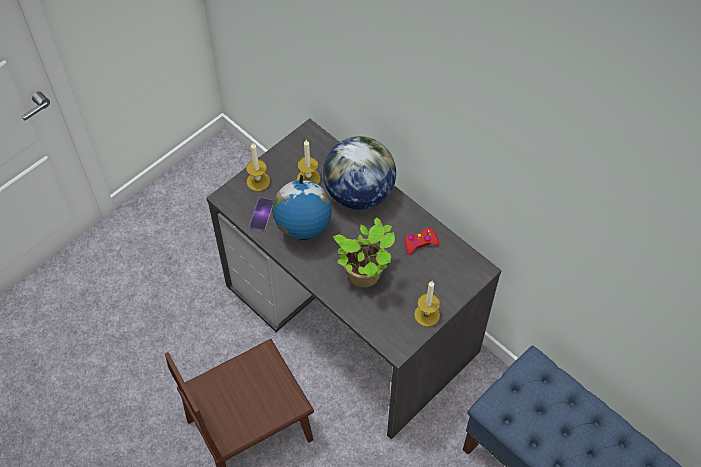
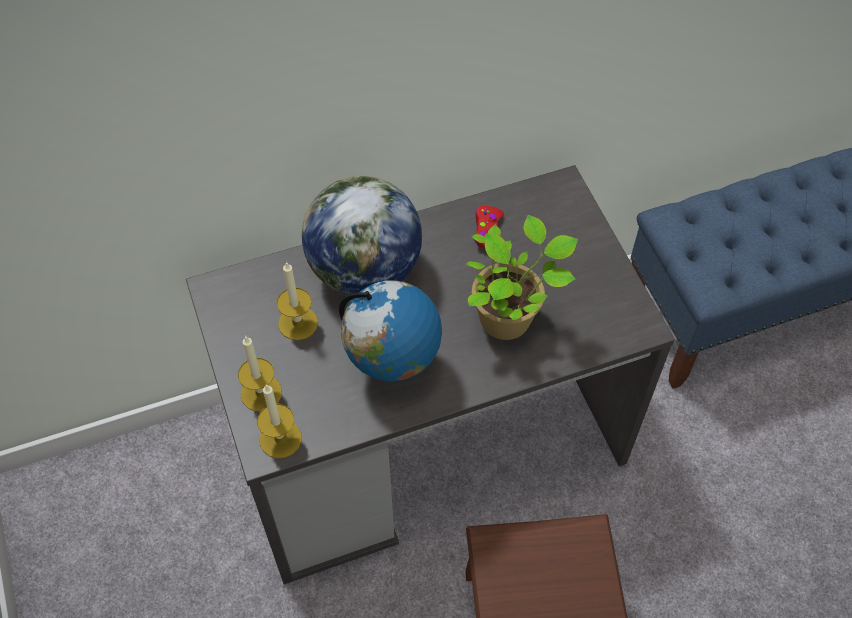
camera: 65 degrees left, 0 degrees up
phone [249,198,274,230] -> none
candle [414,281,440,327] -> candle moved to [257,384,302,458]

